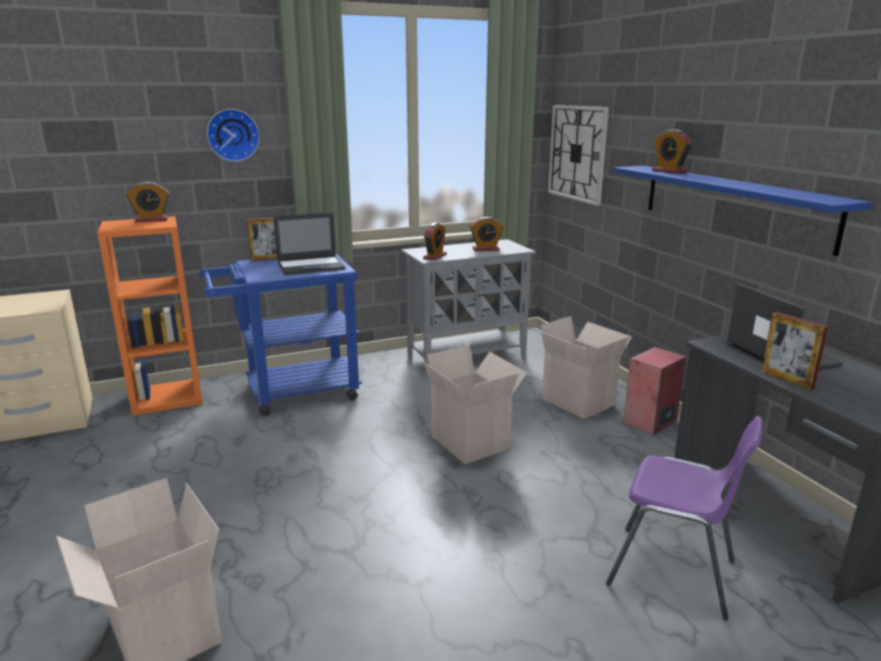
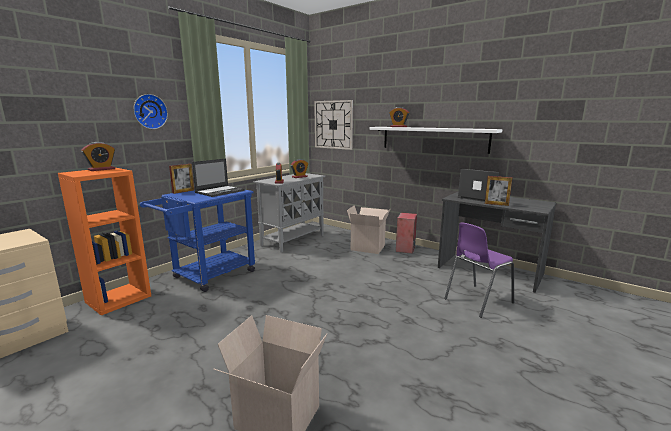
camera: 30 degrees left, 5 degrees down
cardboard box [424,345,527,464] -> none
purple chair [606,416,763,620] -> purple chair turned 150 degrees clockwise [444,222,514,318]
blue shelf [614,166,872,256] -> white shelf [369,127,503,154]

